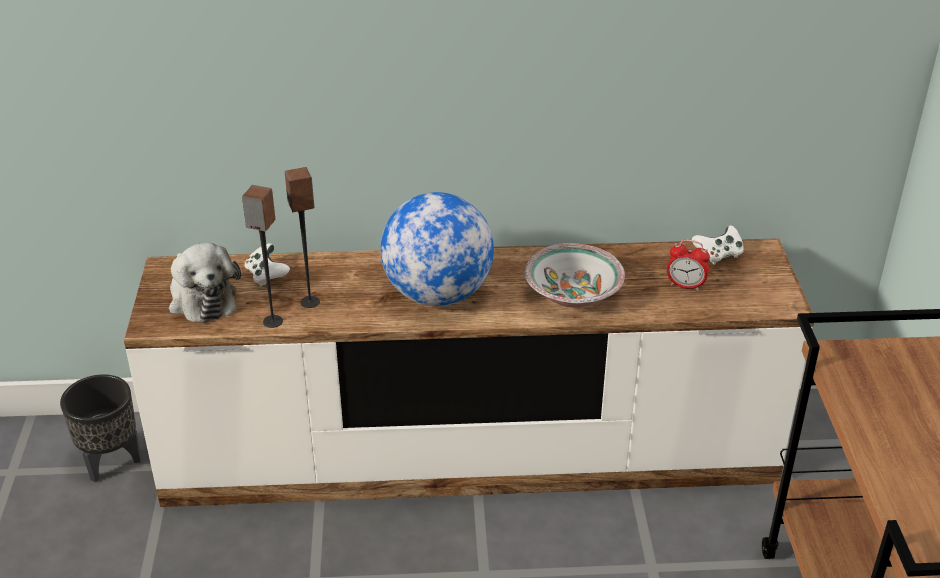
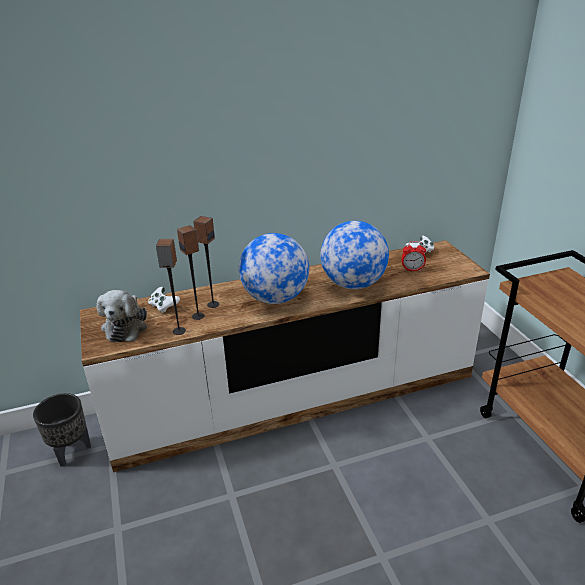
camera: 15 degrees left, 5 degrees down
plush toy [169,243,241,323] -> plush toy turned 45 degrees clockwise [96,290,147,342]
bowl [525,243,625,308] -> globe [320,221,389,289]
none -> speaker [193,216,219,308]

